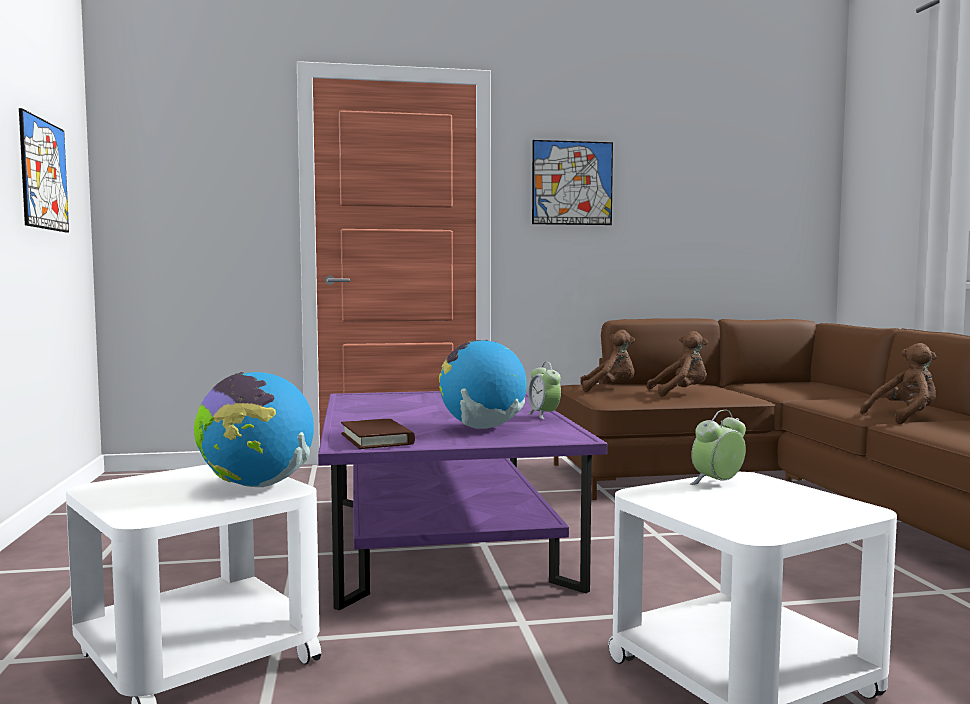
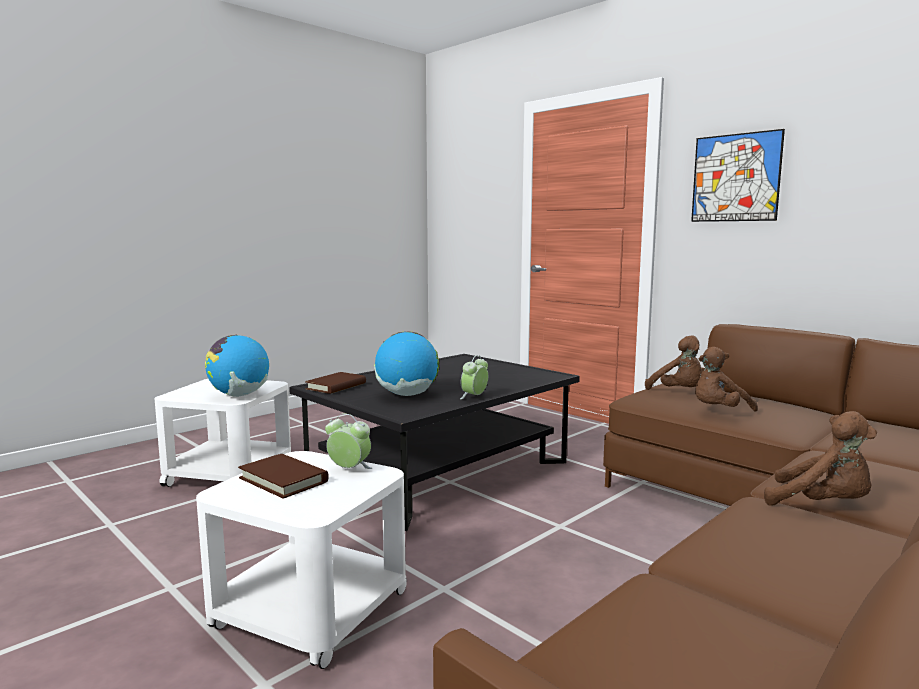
camera: 55 degrees right, 5 degrees up
picture [19,108,69,233] -> none
purple coffee table [318,391,607,610] -> black coffee table [289,354,580,531]
brown plush toy [647,331,708,397] -> brown plush toy turned 105 degrees clockwise [695,347,758,412]
none -> brown book [238,454,329,499]

